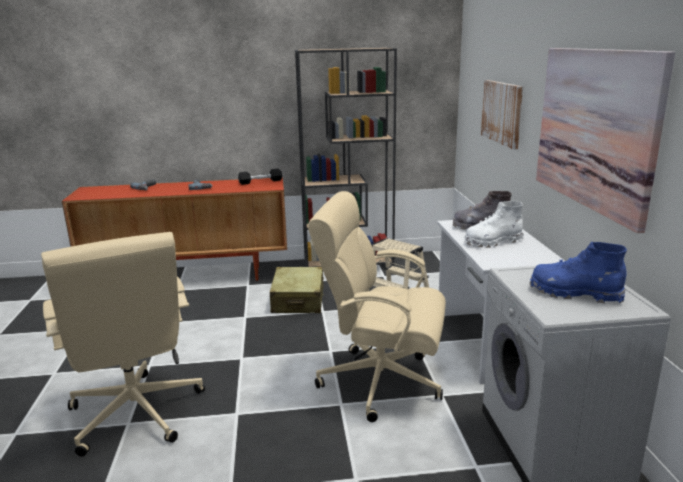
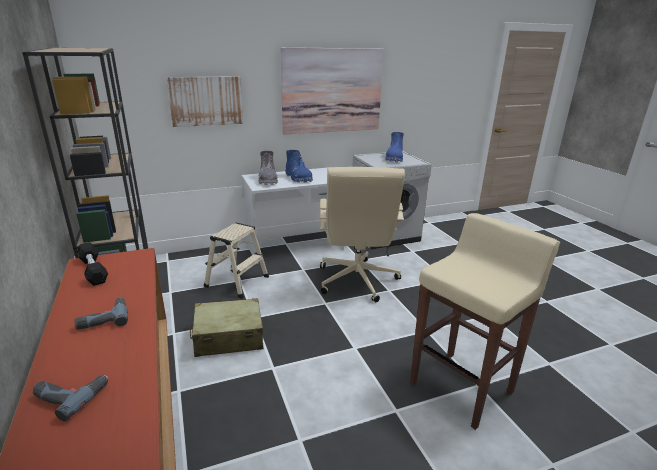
camera: 105 degrees left, 5 degrees up
beige office chair [41,232,205,457] -> beige stool [410,213,560,430]
white boot [464,201,524,248] -> blue boot [285,150,313,183]

